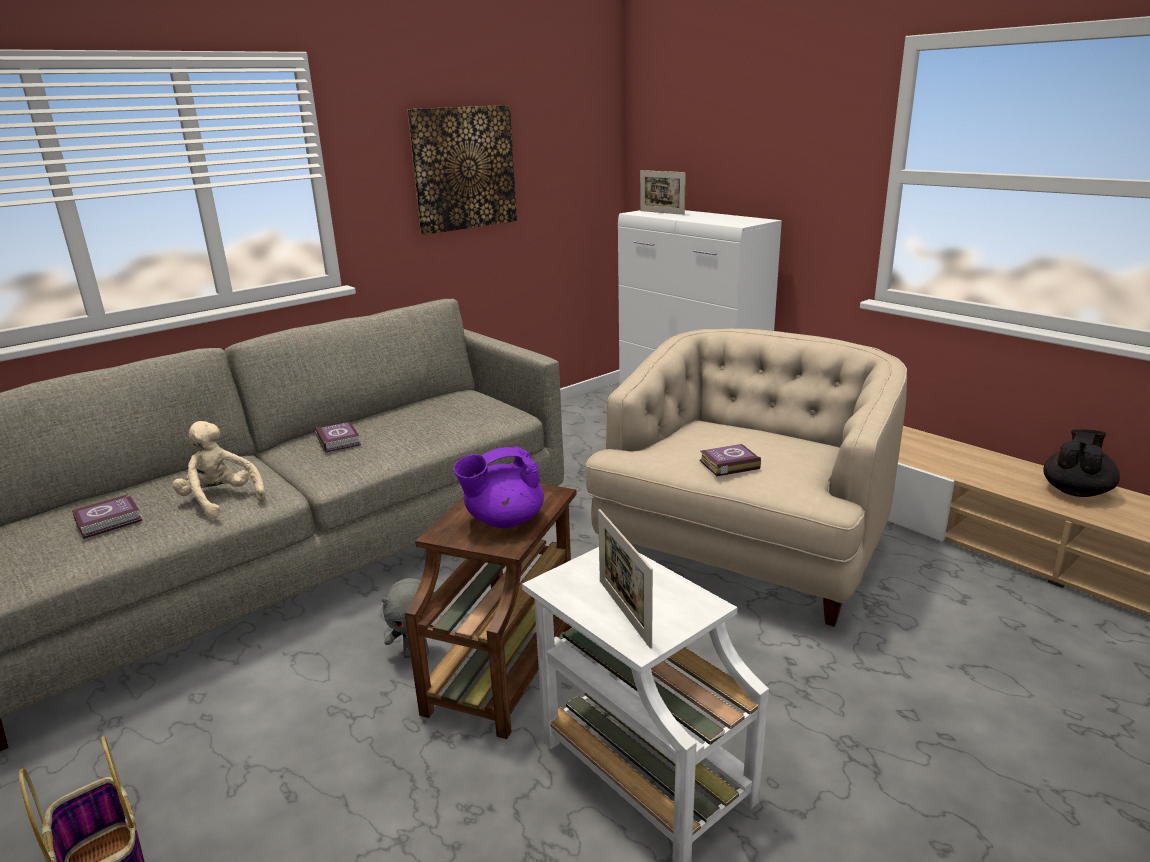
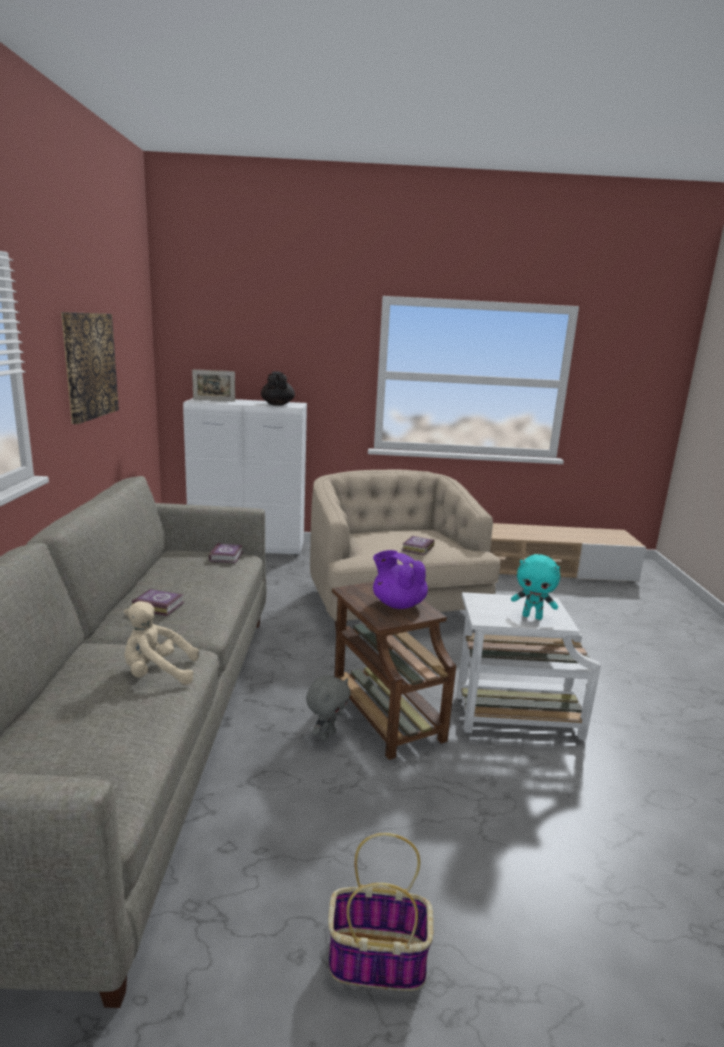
camera: 50 degrees left, 5 degrees down
book [72,494,142,539] -> book moved to [209,543,243,563]
purple teapot [453,446,544,528] -> purple teapot turned 120 degrees clockwise [373,550,428,609]
picture frame [598,509,653,649] -> turquoise plush toy [511,554,560,620]
black teapot [1043,429,1120,497] -> black teapot moved to [261,371,295,406]

